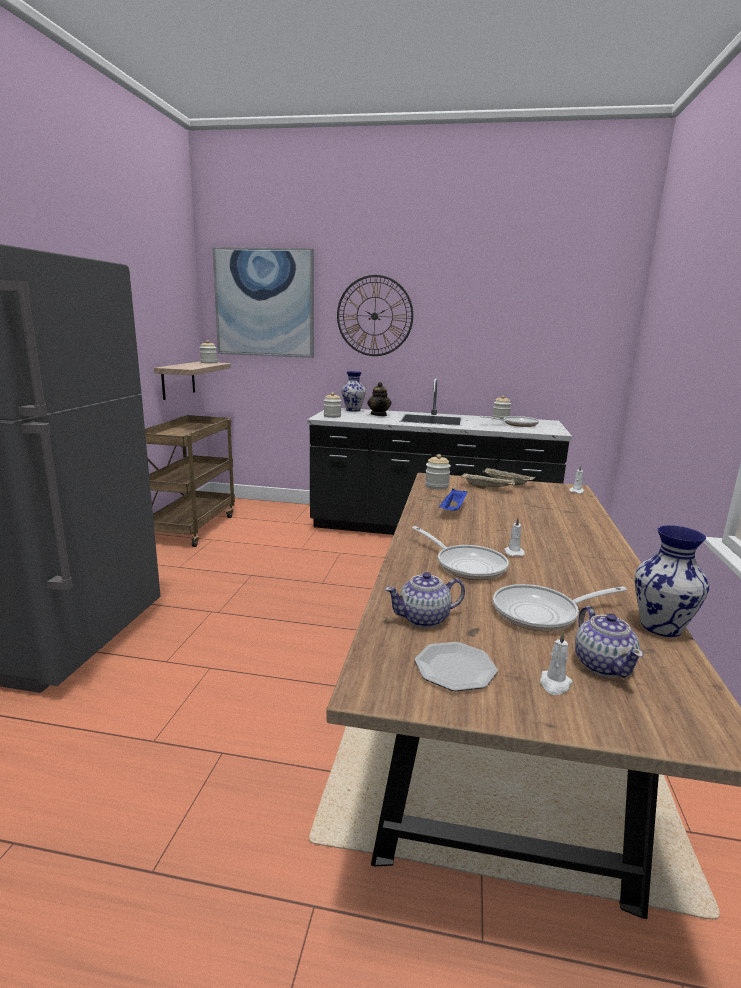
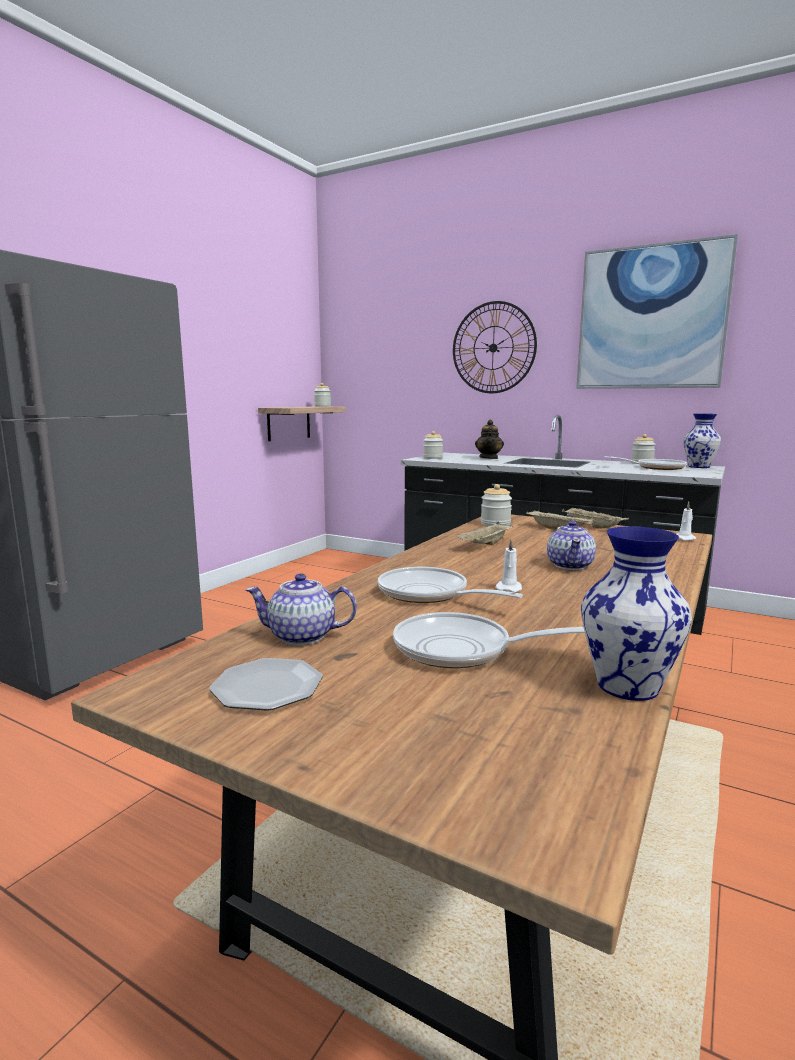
camera: 20 degrees right, 5 degrees down
brown cart [145,415,235,547] -> none
picture [212,247,314,358] -> picture moved to [576,234,738,389]
vase [342,371,366,412] -> vase moved to [684,413,721,468]
frying pan [412,526,509,580] -> frying pan turned 150 degrees clockwise [378,567,523,603]
blue tray [439,488,468,511] -> beige tray [456,522,513,545]
white candle [540,631,573,695] -> none
teapot [575,606,643,678] -> teapot moved to [547,521,596,570]

